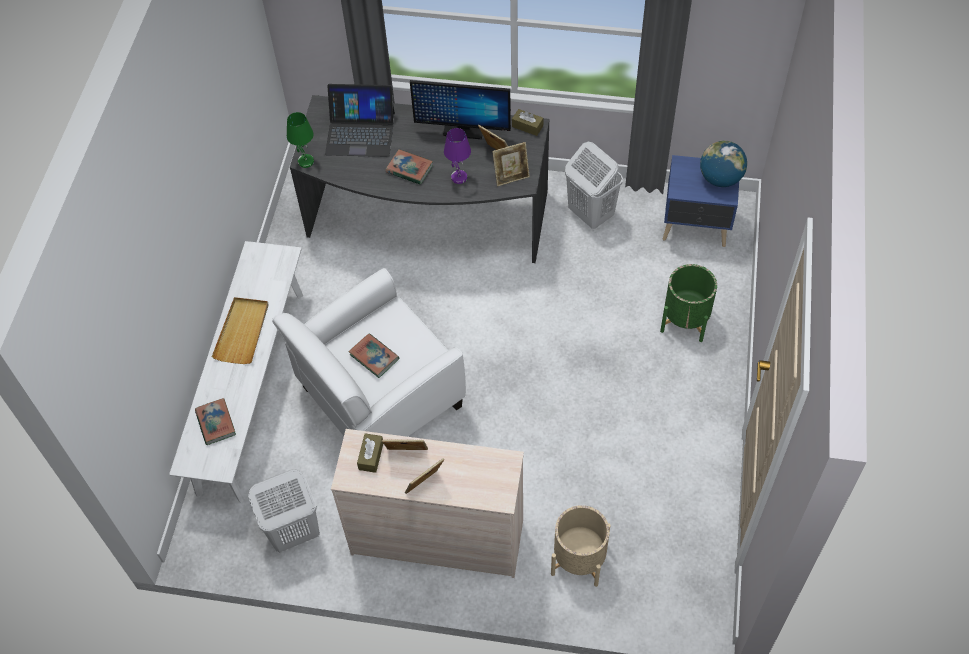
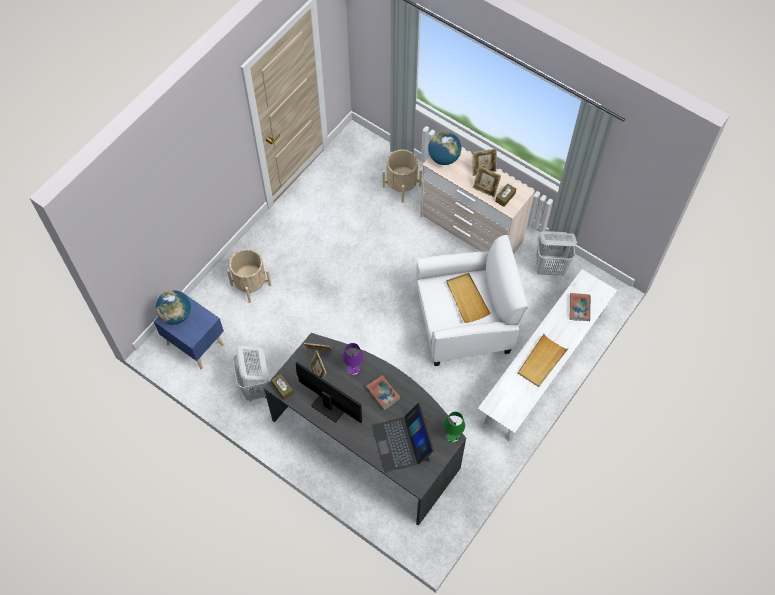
camera: 155 degrees left, 5 degrees up
laptop [325,84,395,157] -> laptop turned 135 degrees counterclockwise [372,403,434,473]
book [349,333,399,378] -> beige tray [446,273,490,323]
green planter [660,264,717,342] -> beige planter [227,249,271,303]
none -> globe [428,131,461,165]

